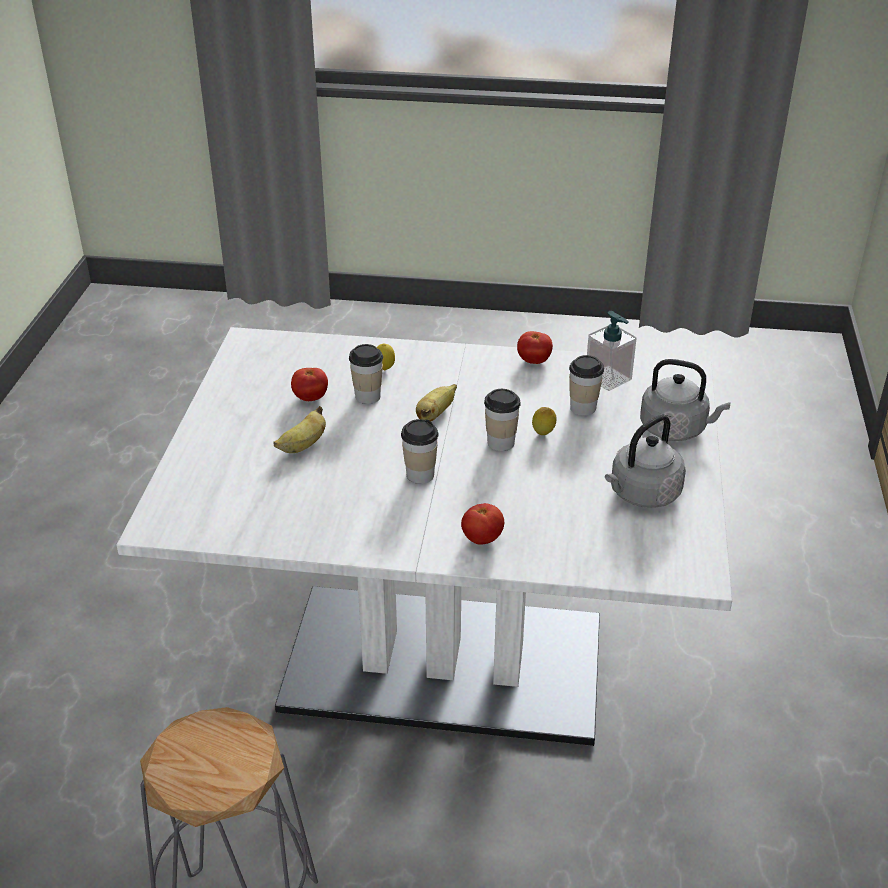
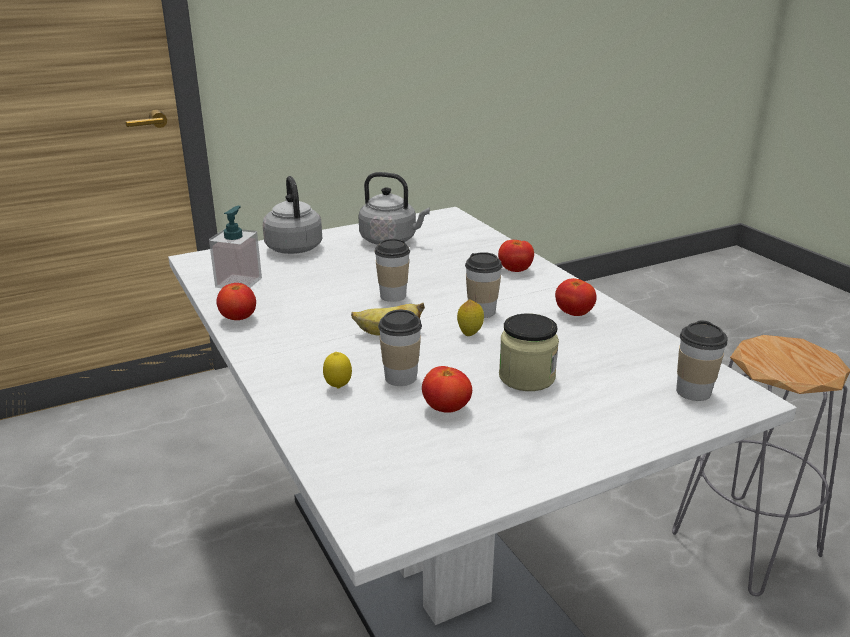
camera: 125 degrees left, 10 degrees down
banana [273,406,326,453] -> jar [499,313,559,391]
lemon [532,407,557,435] -> lemon moved to [457,299,484,336]
cup [569,355,604,416] -> cup moved to [676,320,728,401]
none -> tomato [555,278,597,316]

